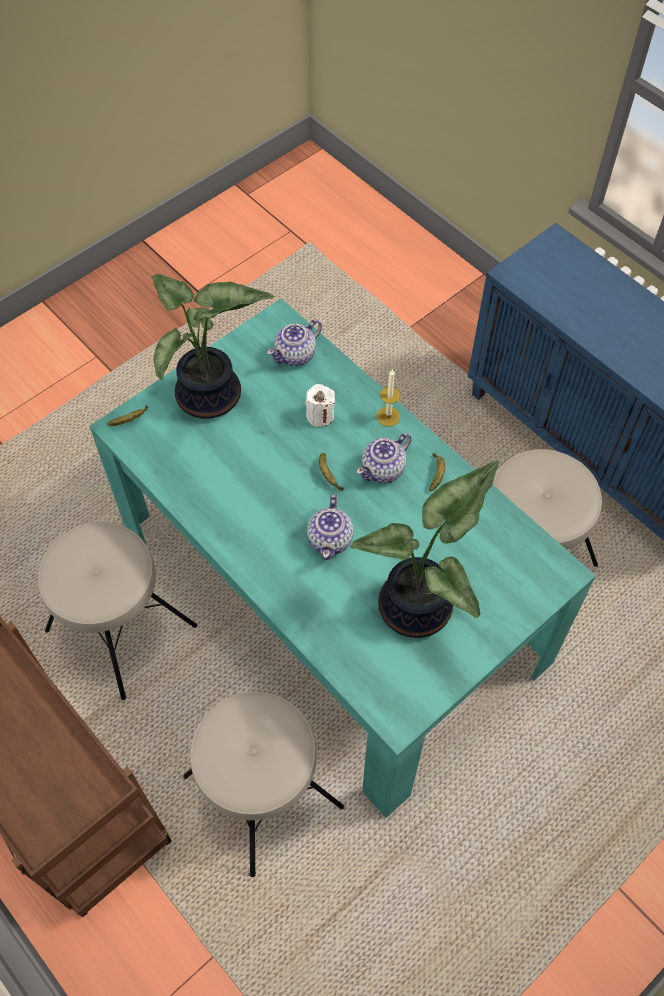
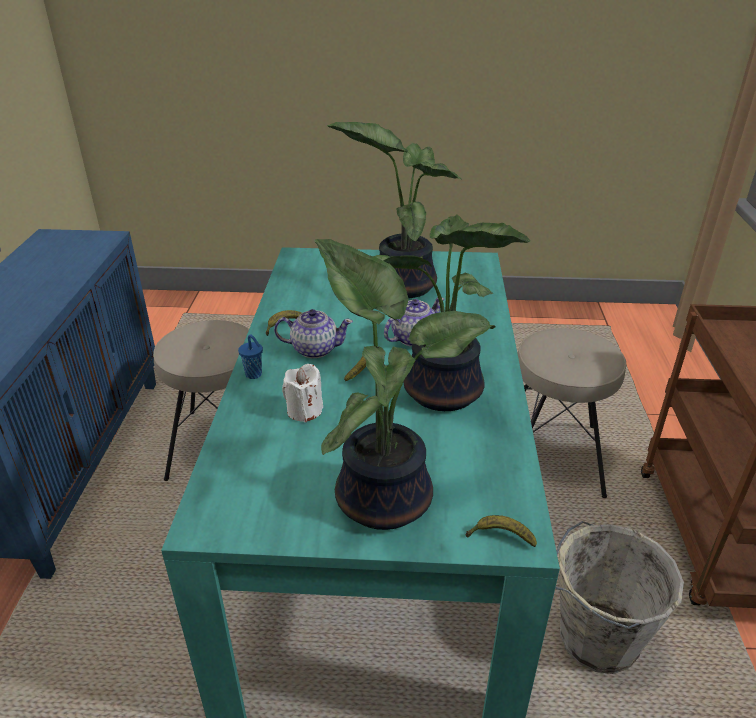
camera: 135 degrees left, 25 degrees down
beige stool [38,522,197,700] -> grey bucket [555,521,684,674]
teapot [267,319,322,366] -> none
candle [377,369,401,427] -> blue cup [238,334,263,379]
none -> potted plant [374,215,530,411]

